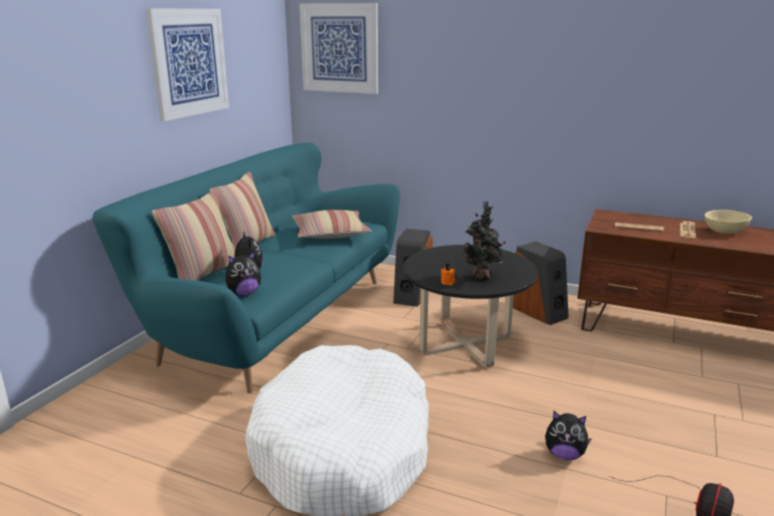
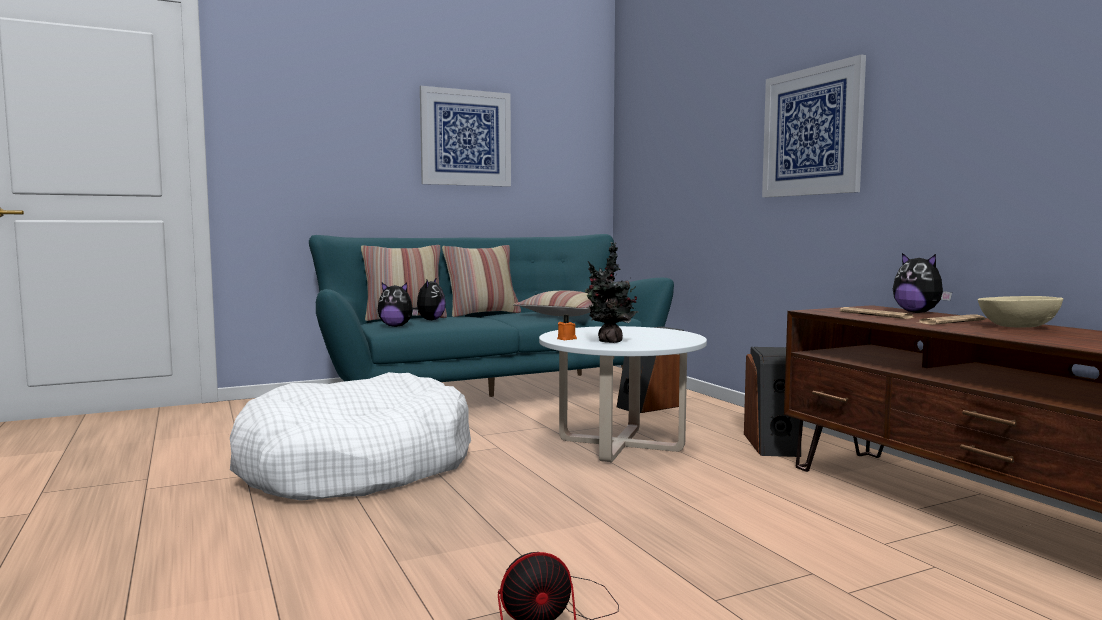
camera: 40 degrees right, 15 degrees down
picture [299,3,378,94] -> picture moved to [762,54,866,197]
black coffee table [404,245,537,368] -> white coffee table [539,326,707,462]
plush toy [545,411,592,460] -> plush toy moved to [893,253,952,313]

